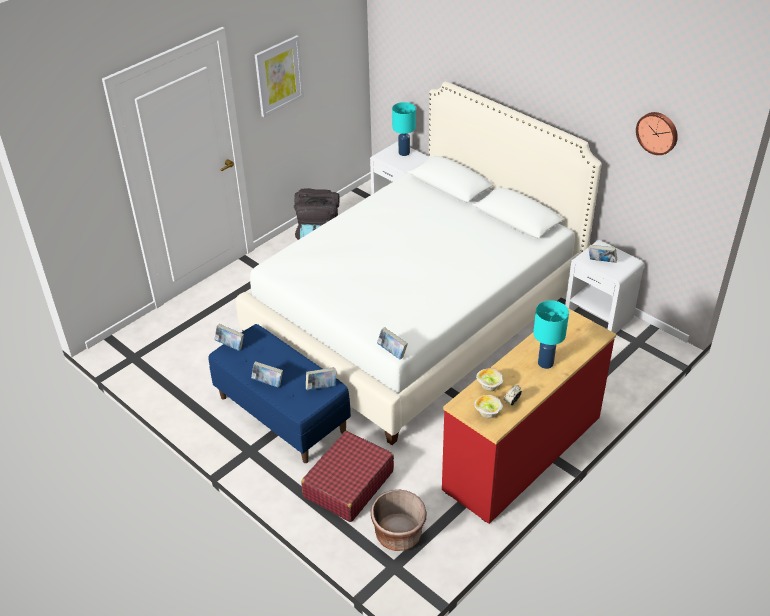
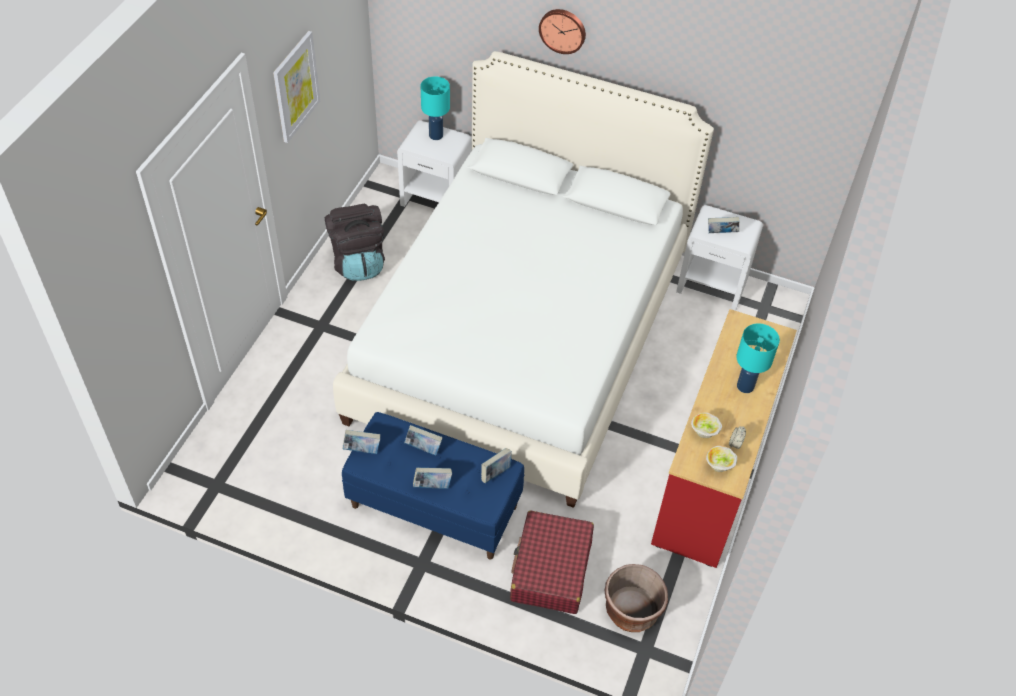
camera: 25 degrees left, 10 degrees up
book [377,327,408,359] -> book moved to [404,425,443,455]
wall clock [636,112,678,155] -> wall clock moved to [539,9,586,54]

